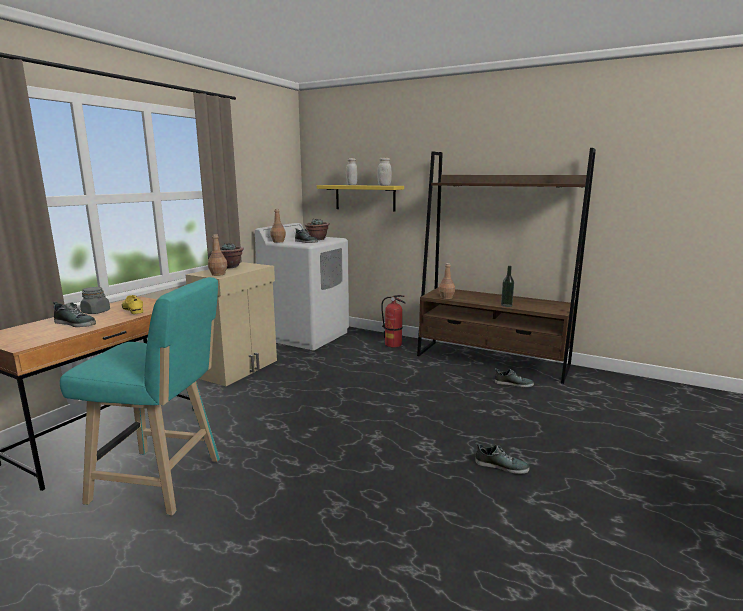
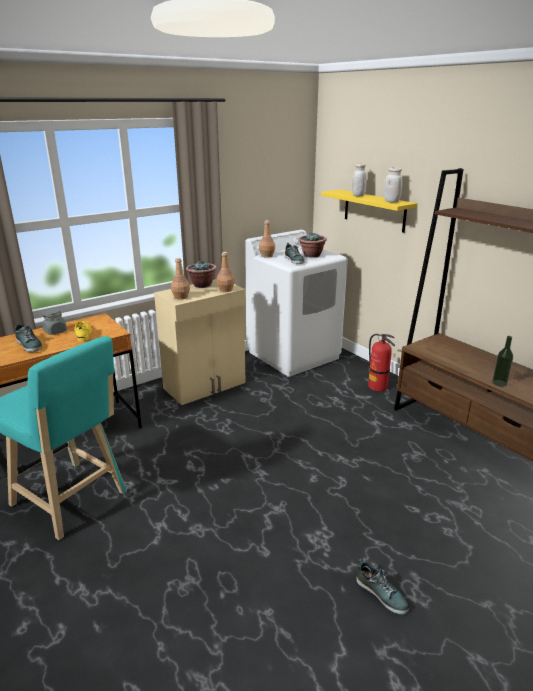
camera: 25 degrees right, 10 degrees up
brown bottle [439,263,455,299] -> brown bottle moved to [217,252,235,292]
shoe [495,368,534,387] -> none

